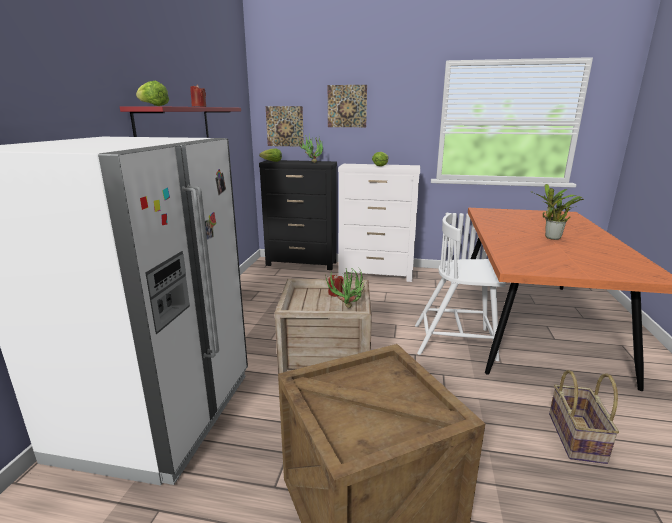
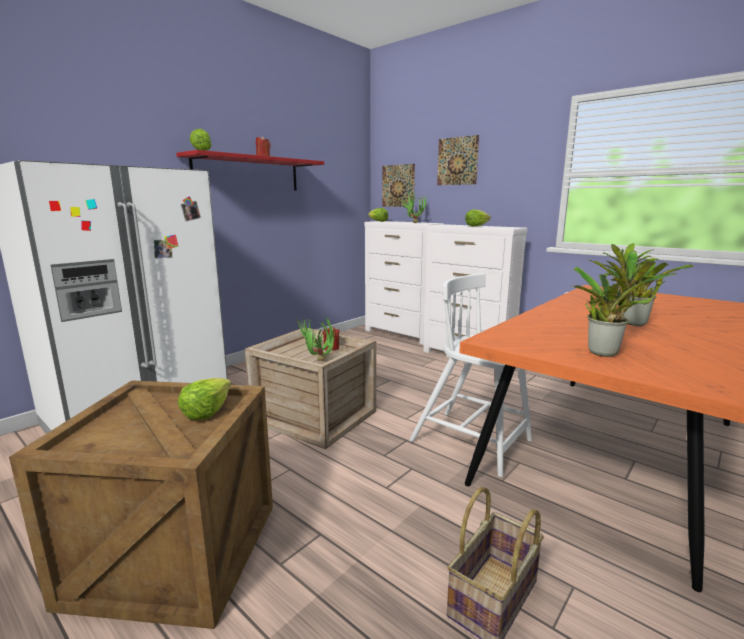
camera: 30 degrees right, 5 degrees down
black dresser [259,160,337,270] -> white dresser [364,221,444,345]
none -> lettuce [178,378,231,420]
none -> potted plant [570,251,676,357]

